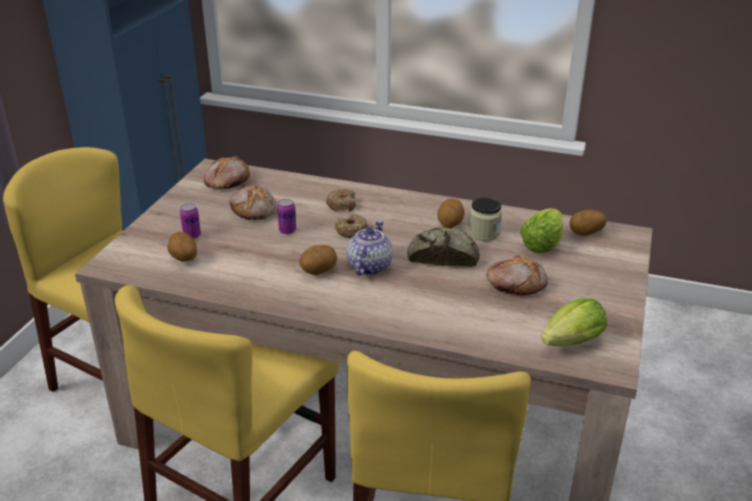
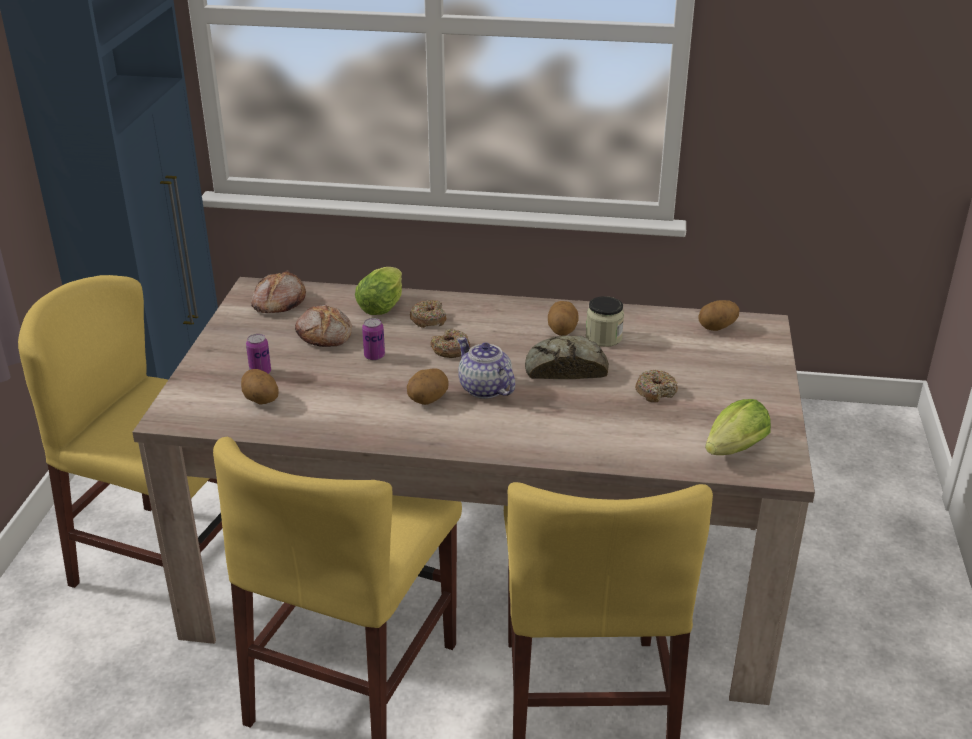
camera: 10 degrees left, 0 degrees up
teapot [346,220,393,275] -> teapot turned 45 degrees counterclockwise [457,337,515,399]
bread [486,255,548,295] -> donut [635,370,678,402]
lettuce [520,209,563,253] -> lettuce moved to [355,267,402,315]

